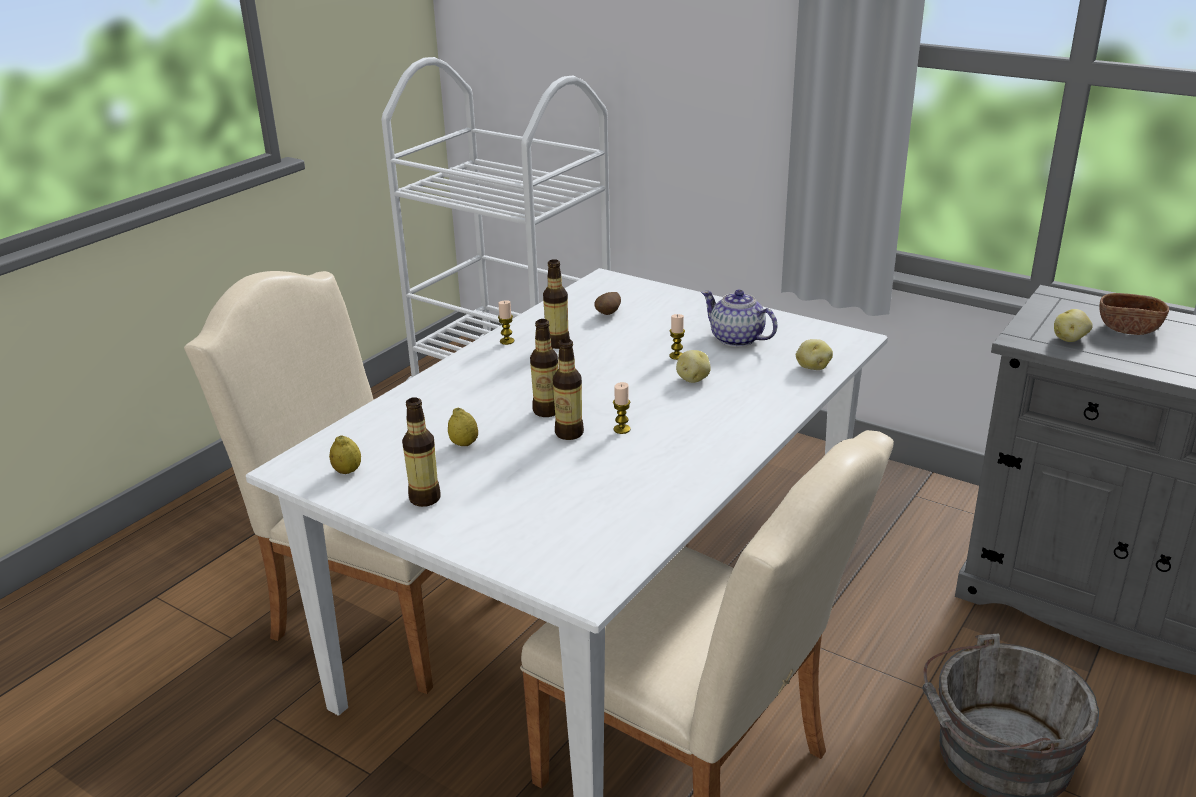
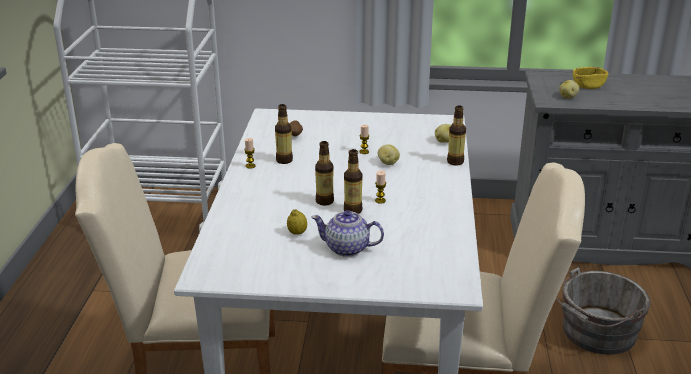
camera: 30 degrees left, 0 degrees up
lemon [329,435,361,474] -> none
bottle [402,397,440,507] -> bottle moved to [447,105,466,166]
teapot [701,290,778,347] -> teapot moved to [311,210,384,257]
brown bowl [1099,293,1169,335] -> yellow bowl [573,67,608,89]

